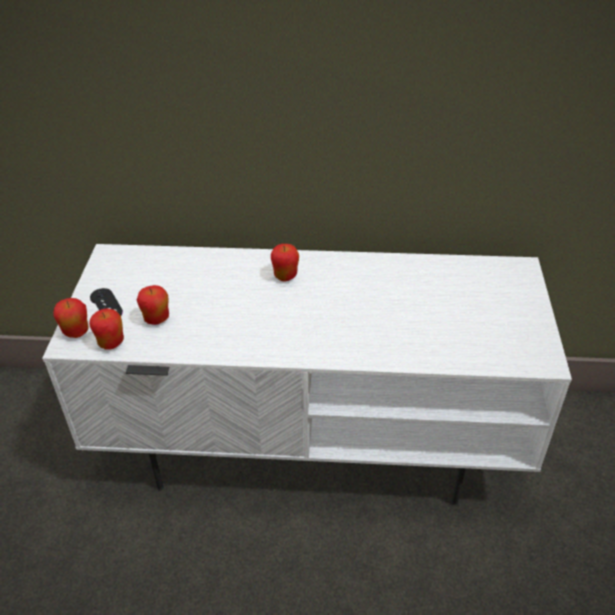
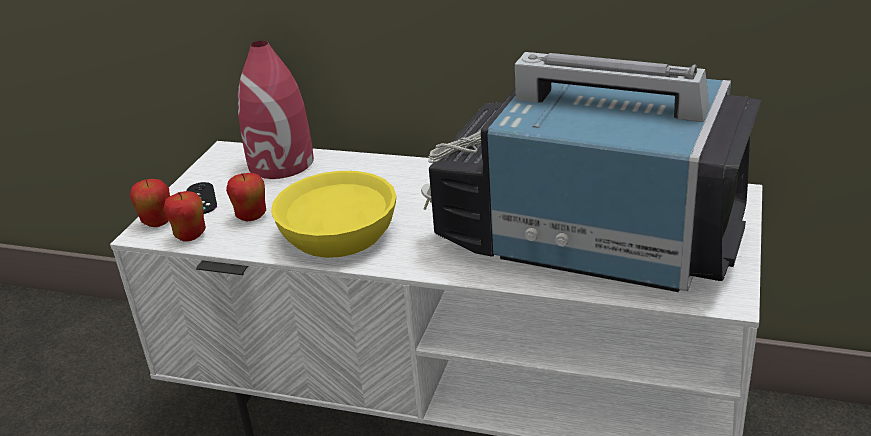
camera: 15 degrees right, 10 degrees down
apple [271,244,299,282] -> none
none -> red vase [238,41,314,179]
none -> yellow bowl [271,171,396,258]
none -> television [421,52,762,292]

